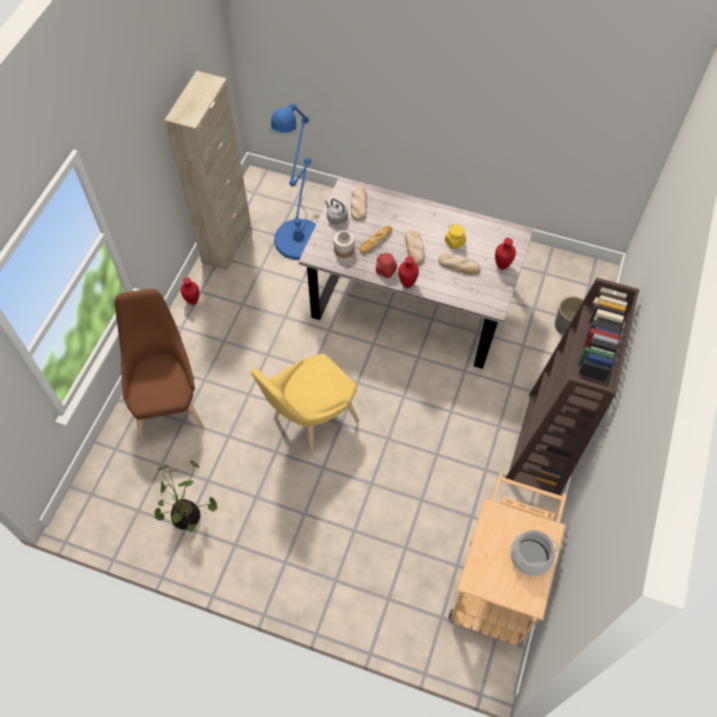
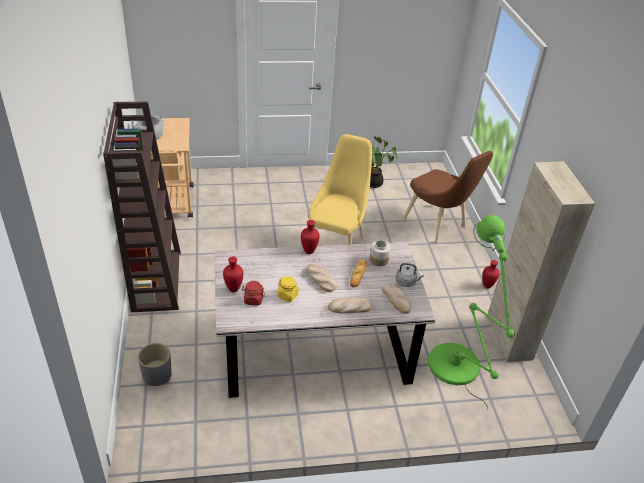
camera: 150 degrees right, 20 degrees down
blue floor lamp [268,103,316,260] -> green floor lamp [428,215,515,409]
red jar [376,253,398,278] -> red jar moved to [242,281,265,306]
bread [438,253,481,275] -> bread moved to [328,298,371,313]

